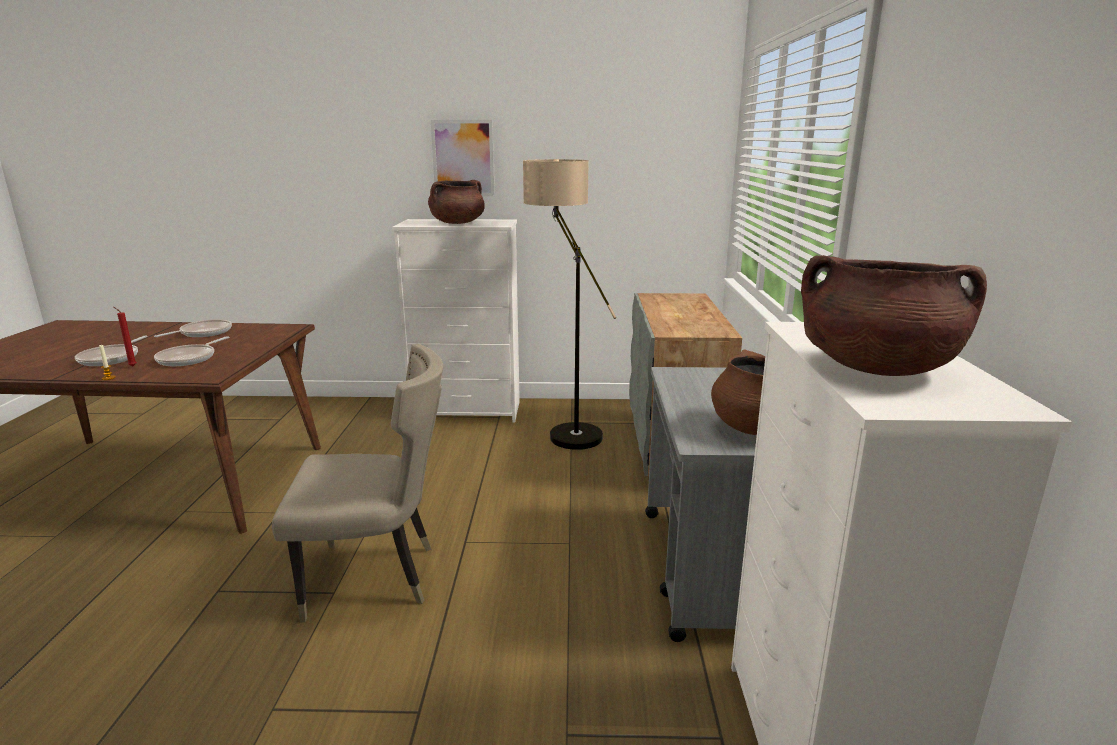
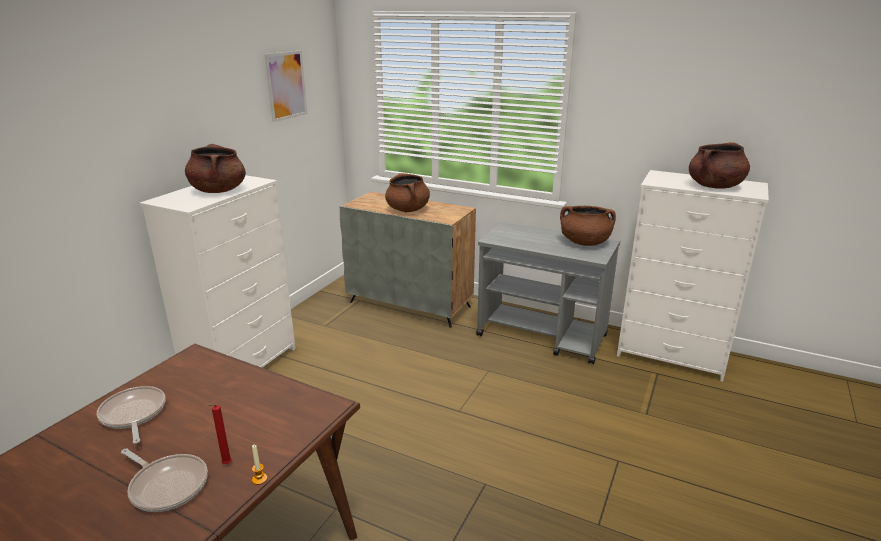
camera: 65 degrees left, 5 degrees up
frying pan [154,336,229,366] -> none
beige chair [272,344,443,622] -> none
picture [431,120,495,196] -> picture moved to [264,51,307,122]
floor lamp [523,159,616,450] -> none
none -> brown cooking pot [385,173,430,212]

